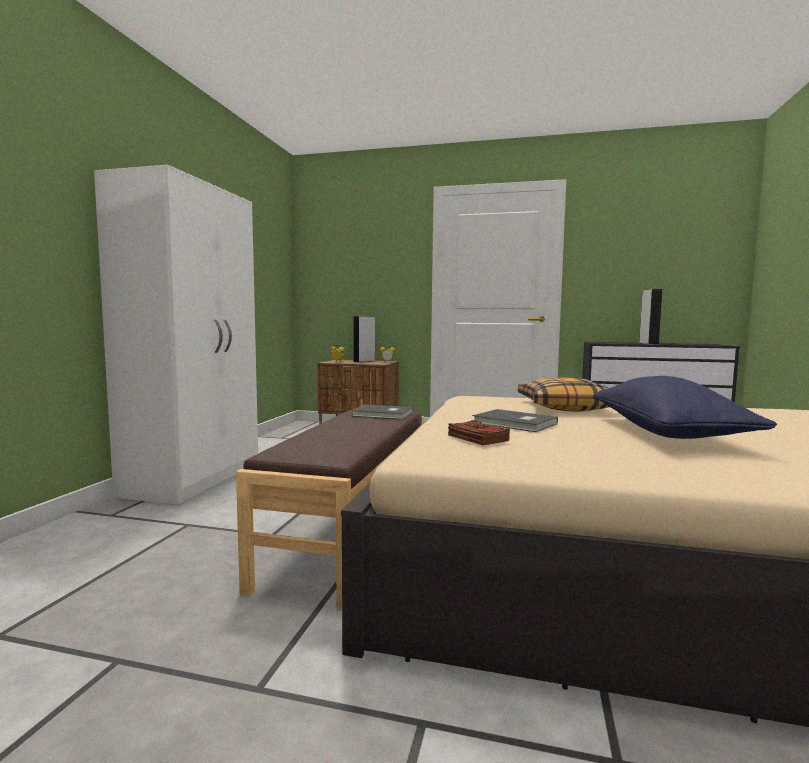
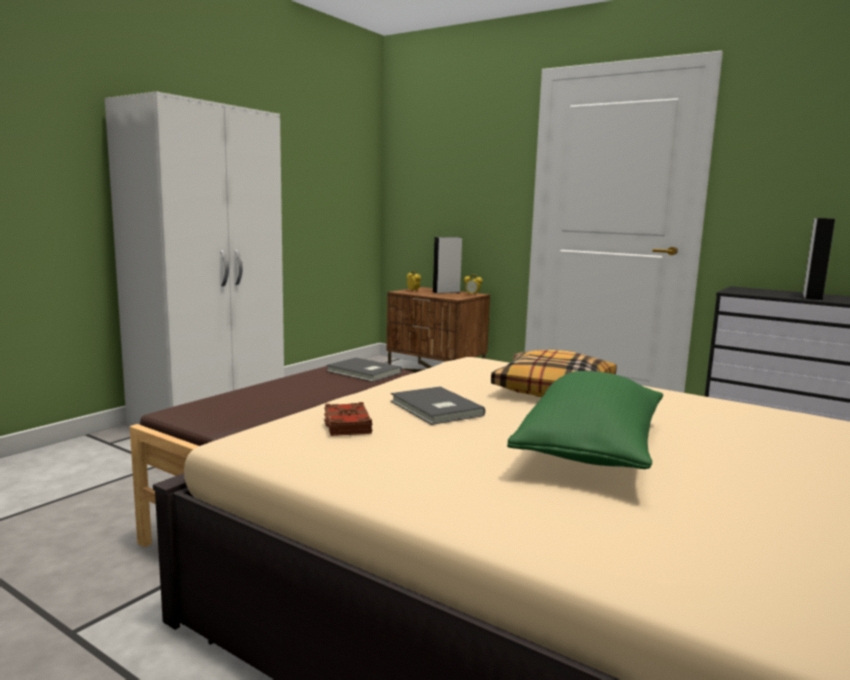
camera: 20 degrees right, 5 degrees up
blue pillow [593,376,777,439] -> green pillow [507,371,663,469]

